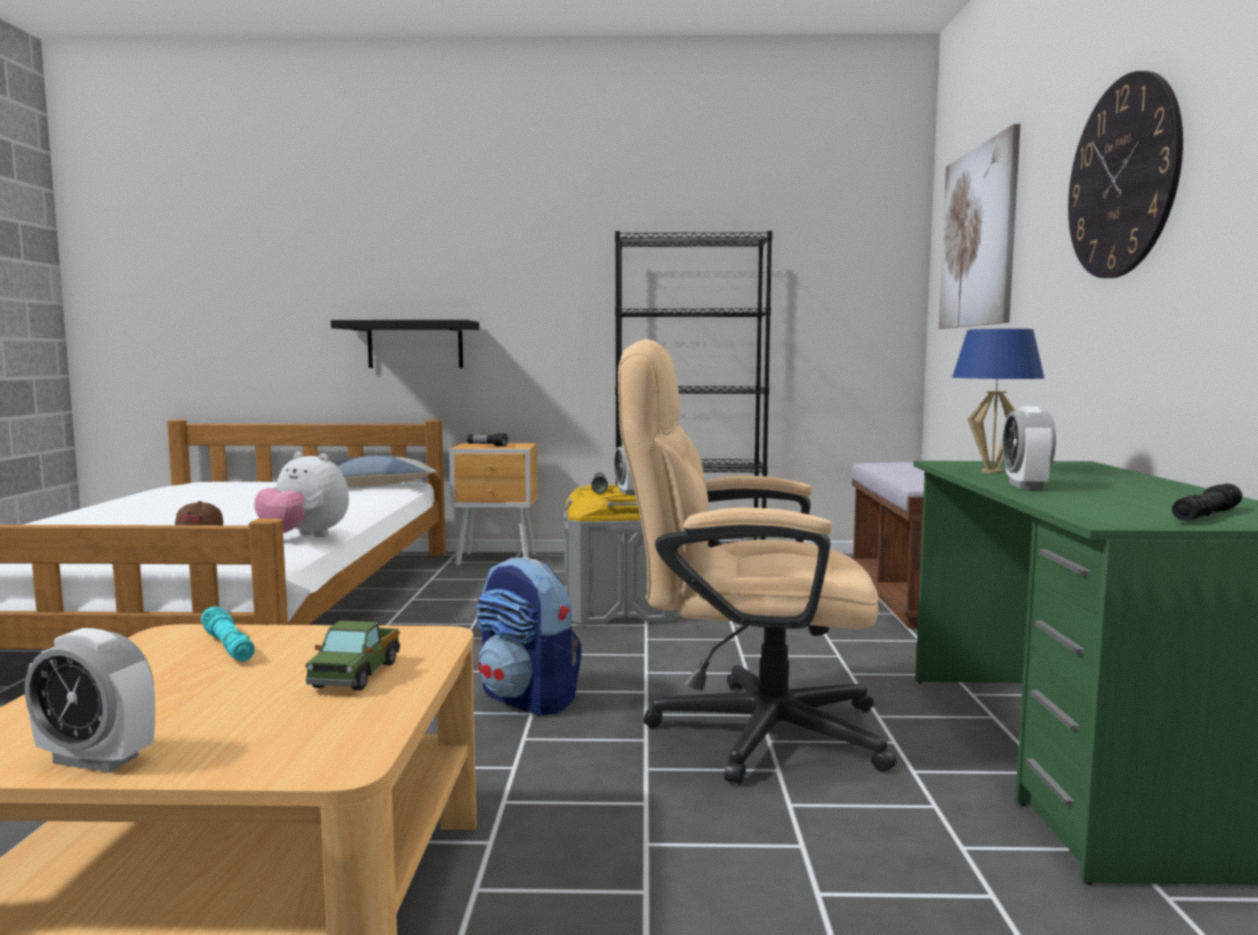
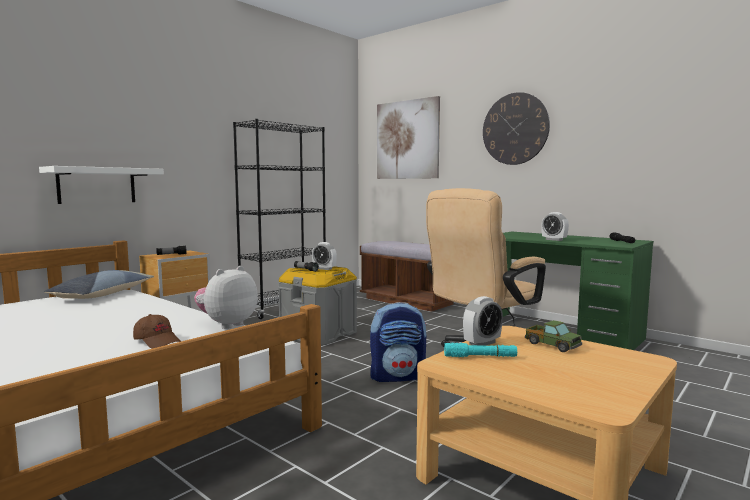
camera: 50 degrees left, 0 degrees up
alarm clock [25,628,155,772] -> alarm clock moved to [463,296,503,346]
plush toy [254,452,349,537] -> plush toy turned 150 degrees clockwise [194,266,258,329]
black shelf [331,320,479,368] -> white shelf [39,166,164,204]
blue table lamp [952,329,1044,474] -> none

